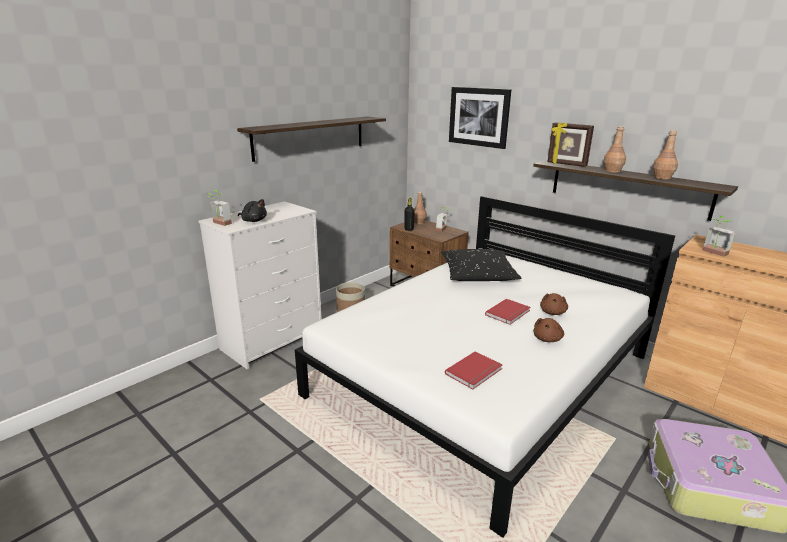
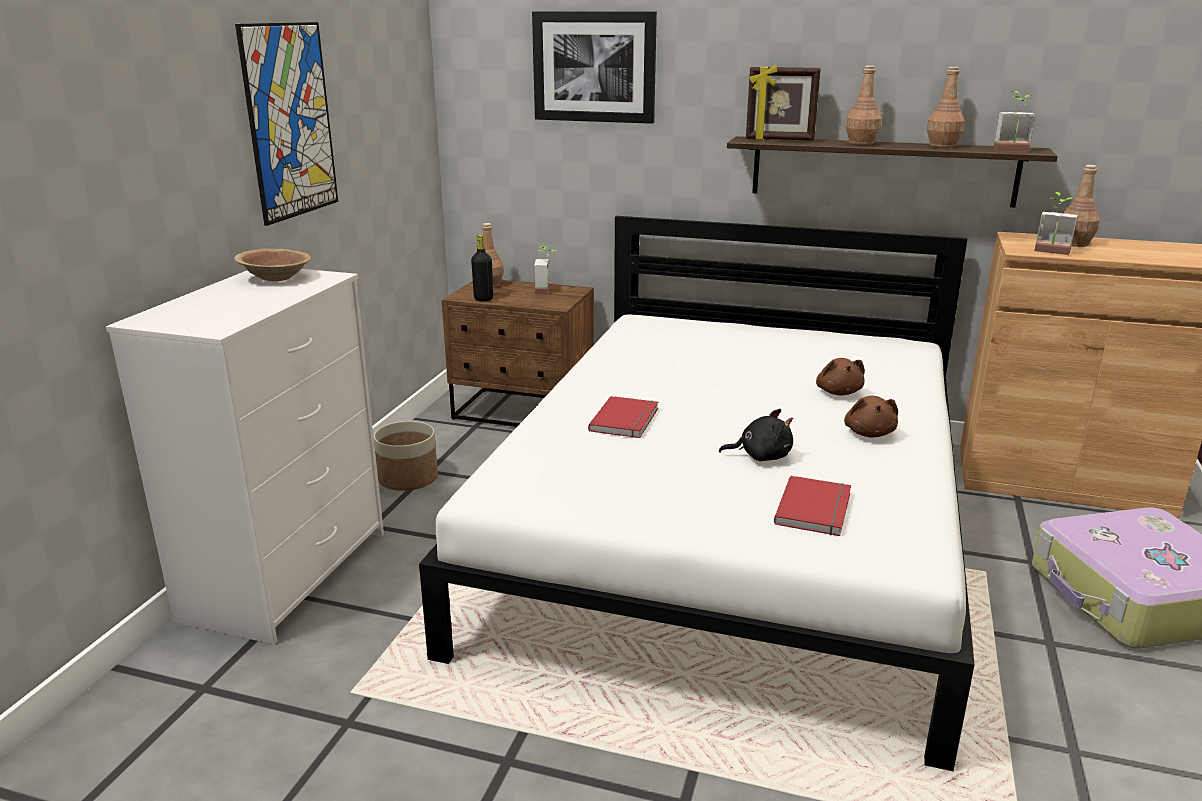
camera: 25 degrees left, 0 degrees up
potted plant [208,190,232,226] -> potted plant moved to [993,91,1036,152]
shelf [237,116,386,162] -> picture [235,22,338,226]
black plush toy [238,199,267,222] -> black plush toy moved to [719,409,793,461]
black pillow [441,249,521,281] -> none
red book [485,299,530,325] -> red book moved to [588,396,658,438]
none -> brown bowl [234,248,311,281]
none -> brown bottle [1064,165,1100,247]

